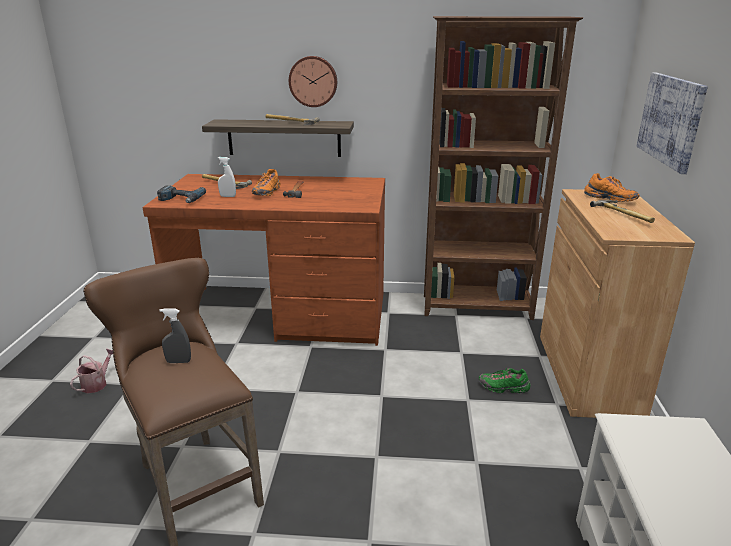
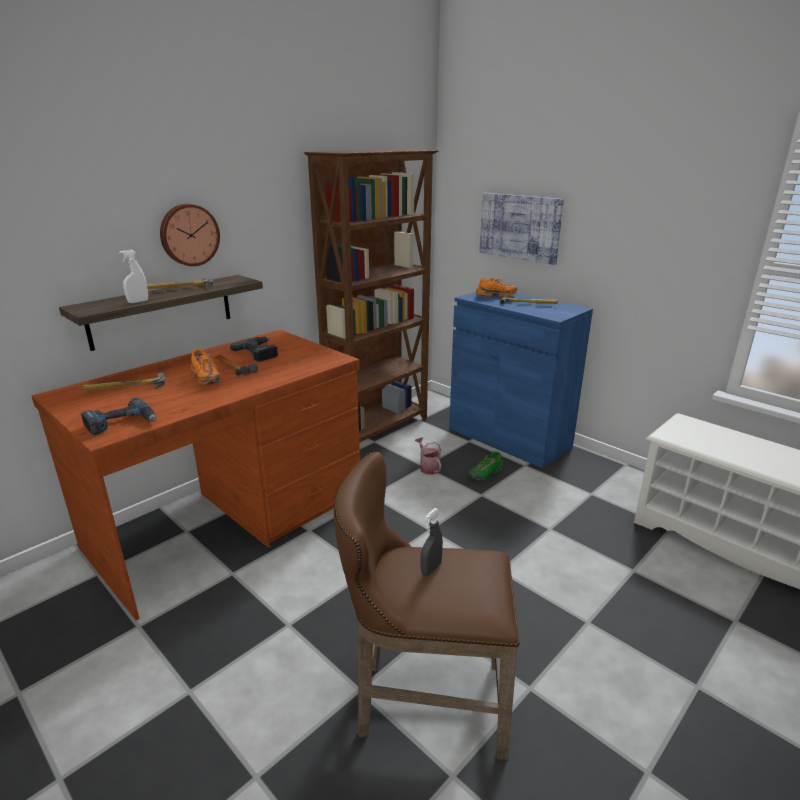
camera: 50 degrees left, 0 degrees up
watering can [70,348,113,393] -> watering can moved to [415,437,441,475]
white spray bottle [217,157,236,197] -> white spray bottle moved to [119,250,148,303]
brown cabinet [540,189,695,418] -> blue cabinet [449,292,593,468]
none -> power drill [230,337,278,362]

